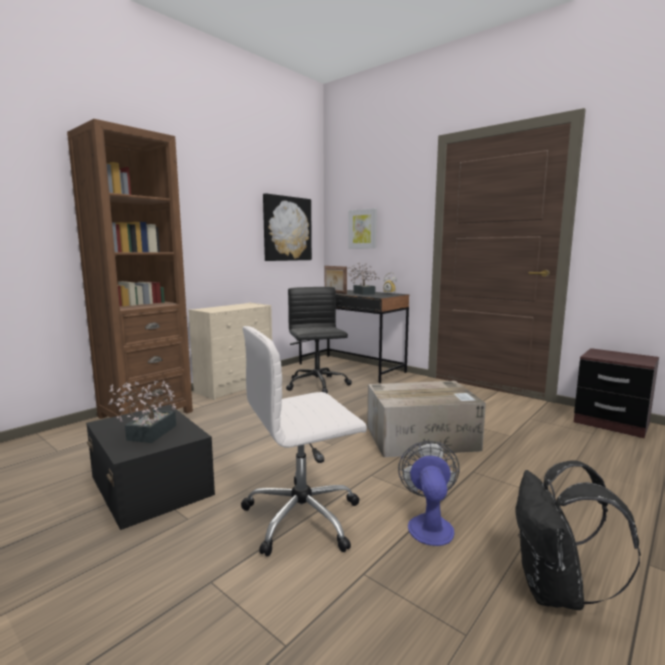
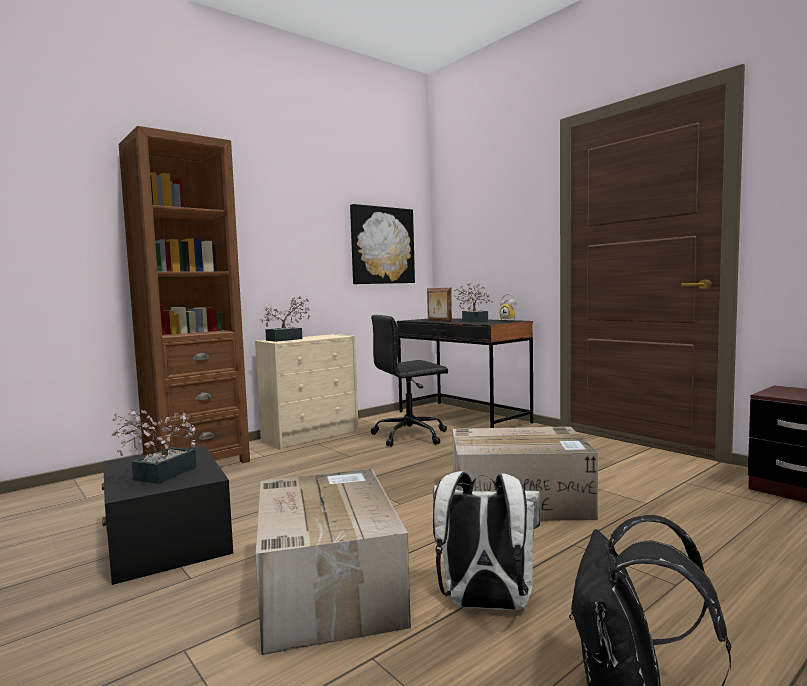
camera: 10 degrees right, 5 degrees down
white office chair [241,326,367,557] -> cardboard box [256,469,411,655]
black office chair [286,287,352,393] -> black office chair turned 105 degrees counterclockwise [371,315,448,447]
picture [348,208,377,249] -> none
fan [398,441,460,546] -> white backpack [433,471,540,610]
none -> potted plant [260,296,310,342]

